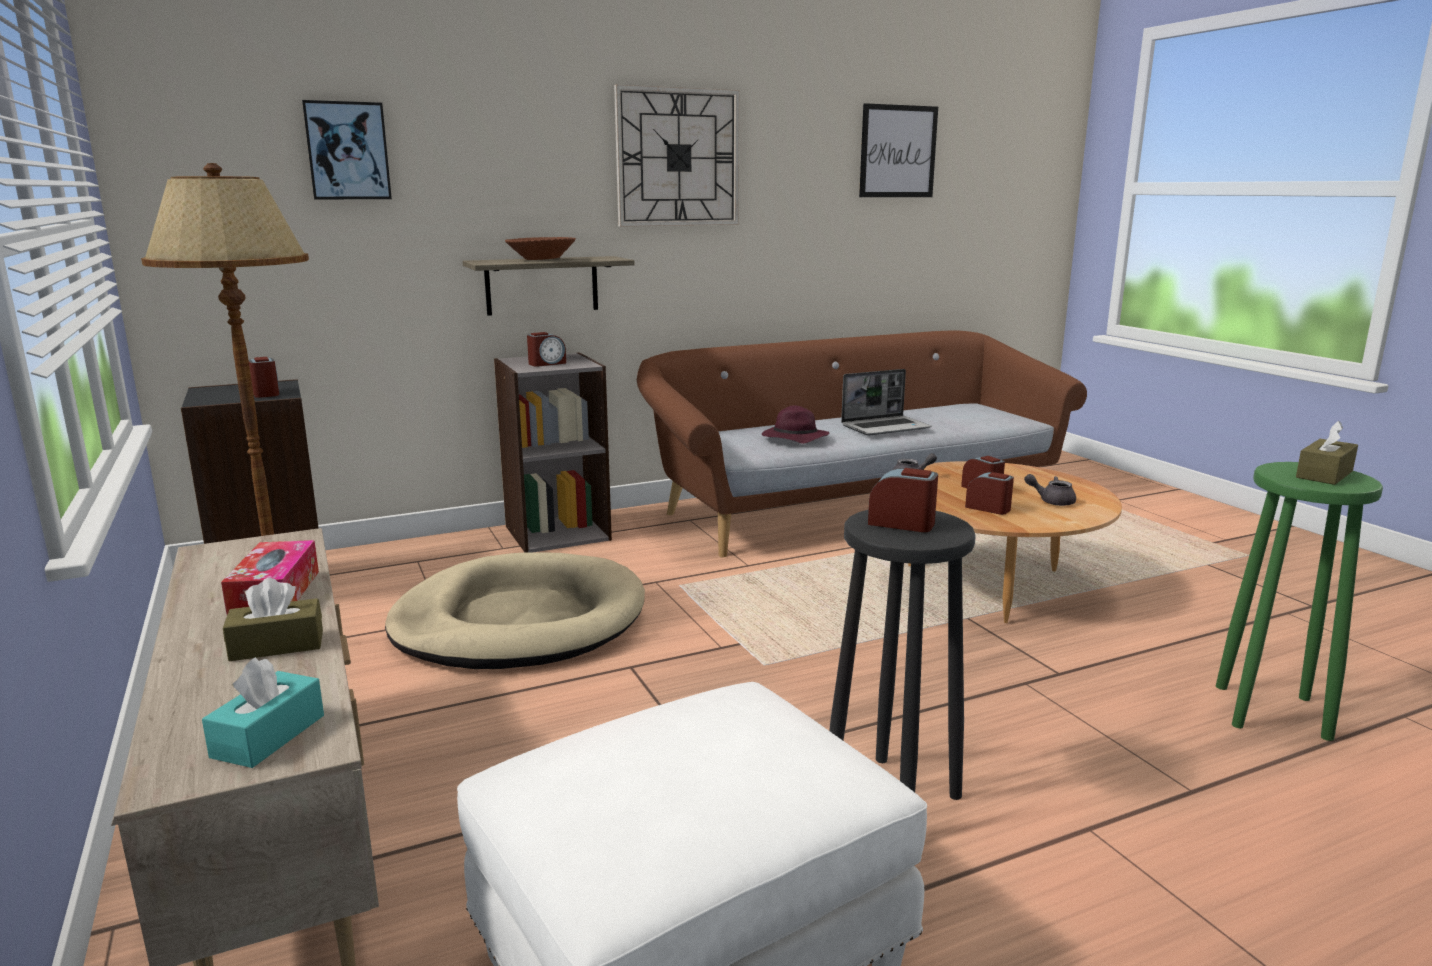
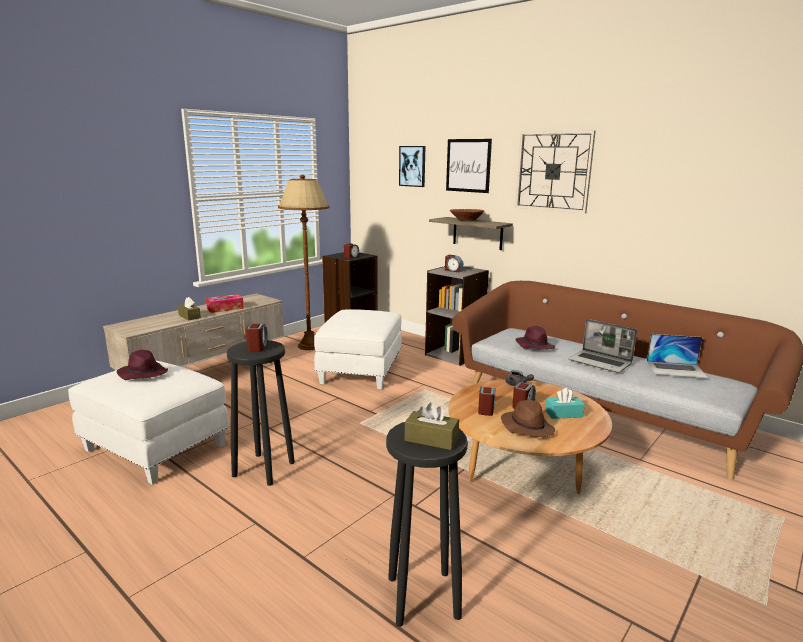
camera: 65 degrees right, 0 degrees up
turquoise tissue box [202,657,324,768] -> turquoise tissue box moved to [545,388,585,419]
beige dog bed [385,552,645,669] -> white ottoman [314,309,402,389]
picture [859,103,938,197] -> picture moved to [446,139,492,193]
grey teapot [1024,474,1076,506] -> brown hat [501,400,555,437]
green stool [1216,462,1383,741] -> black stool [386,422,468,627]
none -> purple hat [117,350,168,380]
none -> laptop [647,334,708,378]

